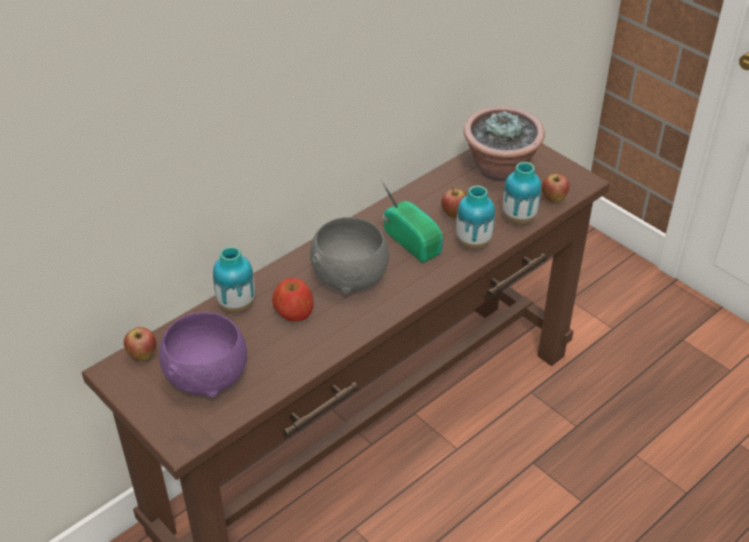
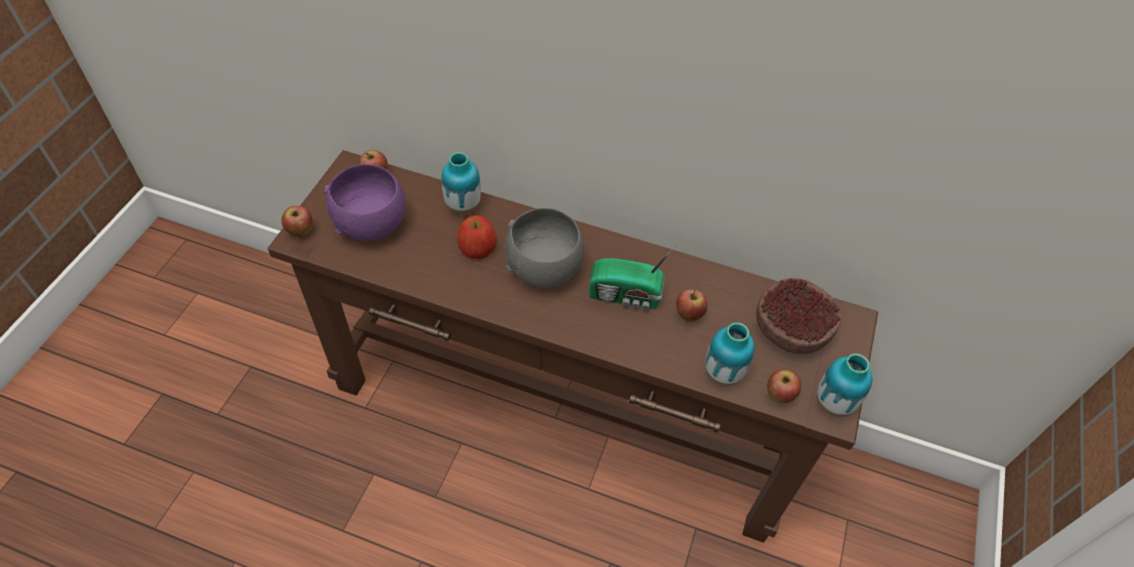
camera: 60 degrees right, 10 degrees up
radio [380,178,443,263] -> radio turned 75 degrees clockwise [589,246,675,310]
vase [456,185,495,250] -> vase moved to [817,353,872,417]
potted plant [464,106,545,181] -> bowl [756,278,841,354]
none -> apple [281,206,313,237]

